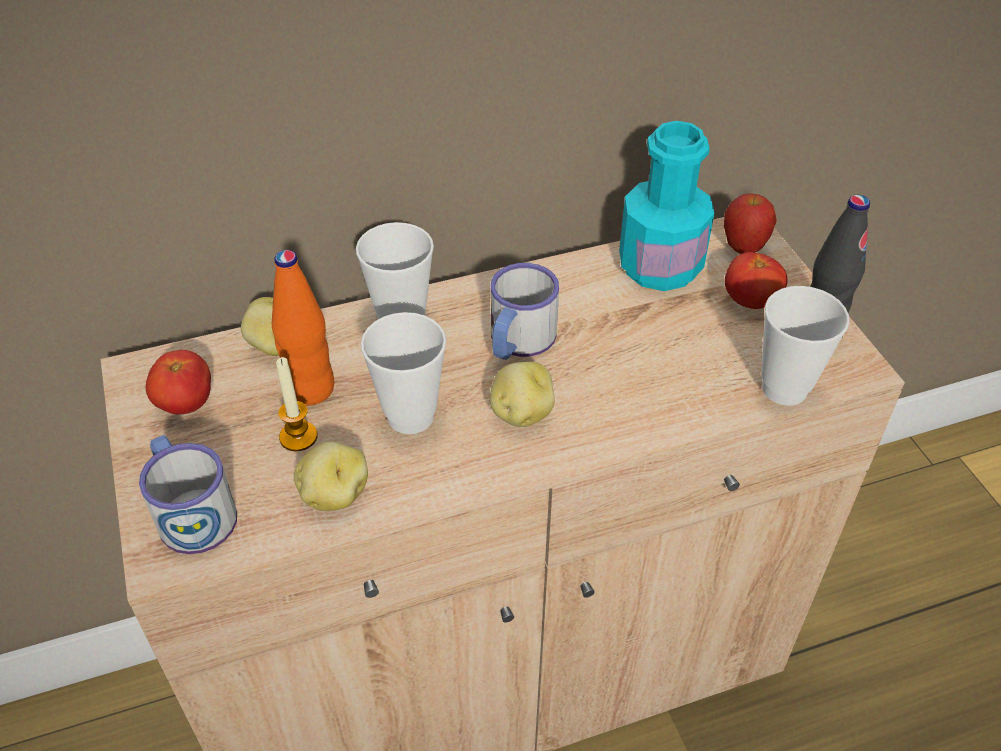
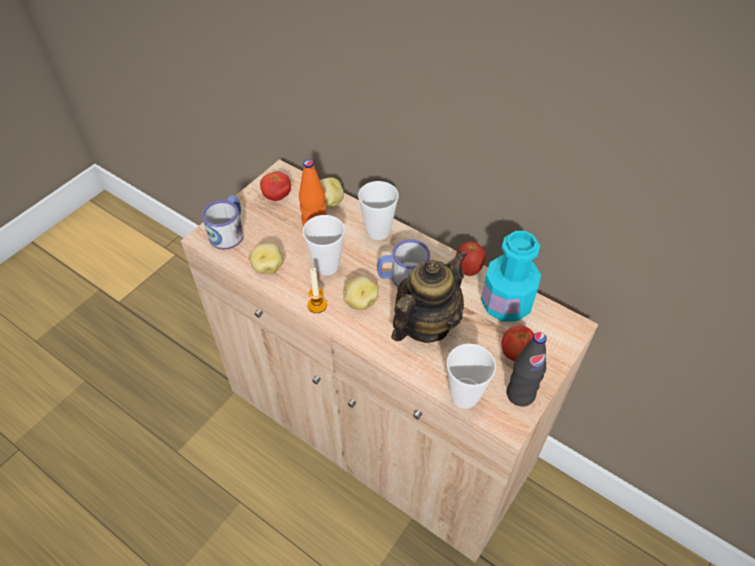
camera: 55 degrees right, 5 degrees up
candle [276,357,318,451] -> candle moved to [308,268,327,313]
apple [724,194,777,254] -> apple moved to [456,241,486,276]
none -> teapot [391,250,467,343]

